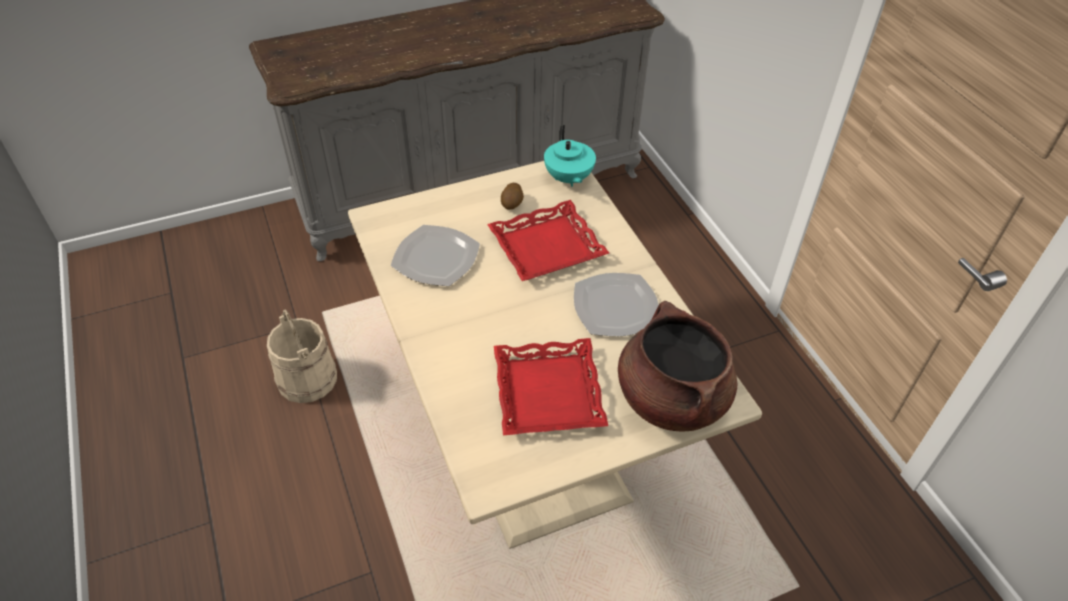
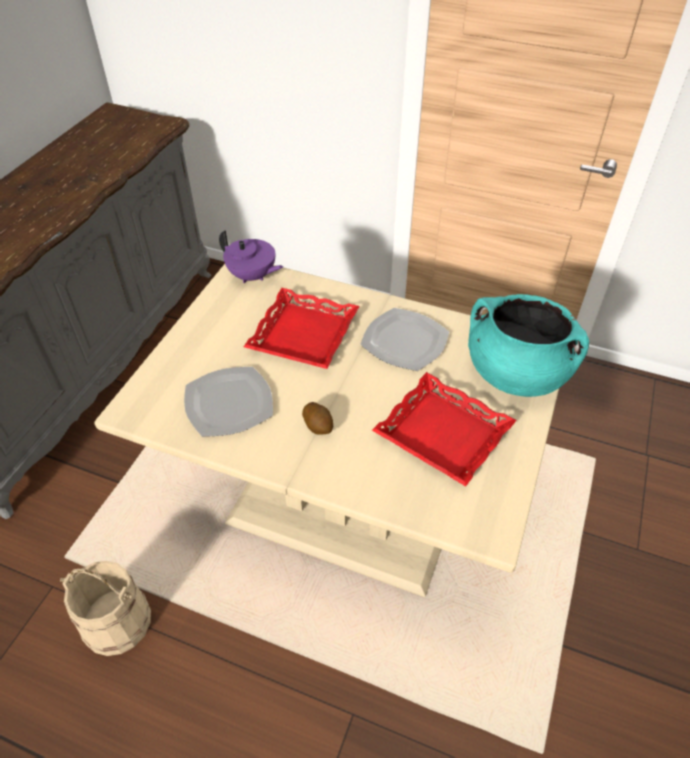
camera: 45 degrees left, 0 degrees up
potato [501,183,524,210] -> potato moved to [302,402,333,435]
turquoise teapot [544,125,596,187] -> purple teapot [219,230,283,283]
brown cooking pot [618,301,737,431] -> turquoise cooking pot [468,294,589,397]

